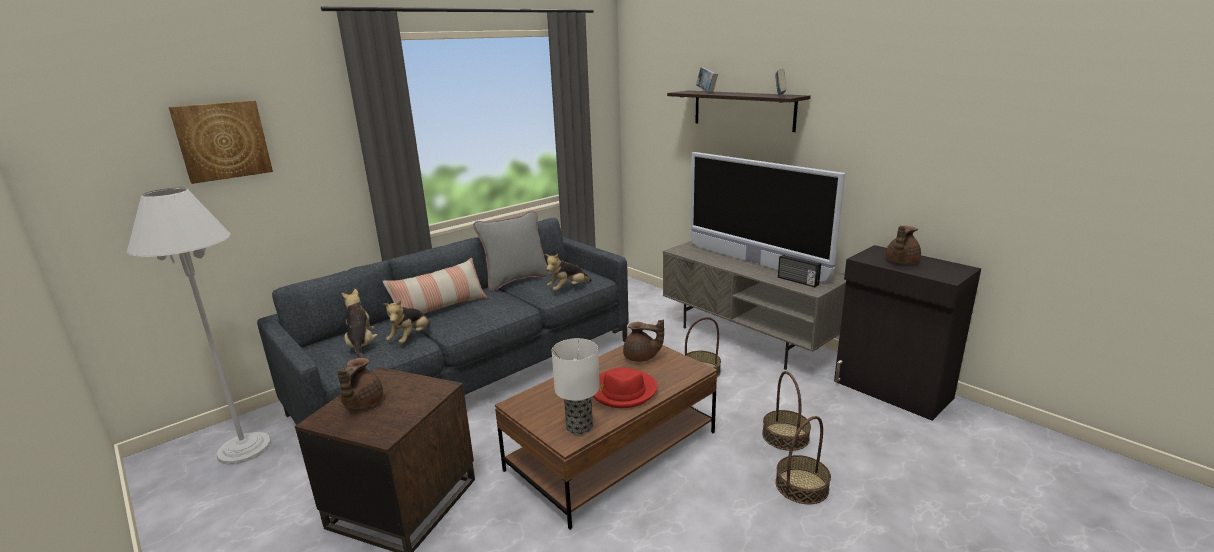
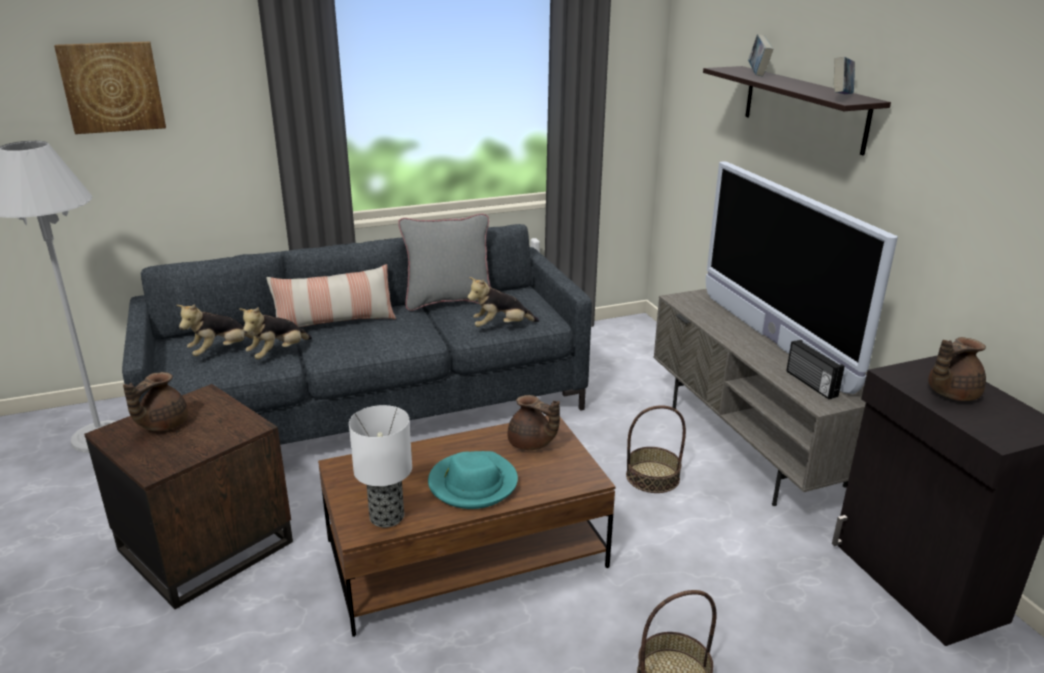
camera: 20 degrees right, 5 degrees up
plush toy [341,289,378,358] -> plush toy turned 135 degrees counterclockwise [176,304,254,356]
red hat [593,367,657,408] -> turquoise hat [428,451,518,509]
basket [762,371,811,451] -> none

